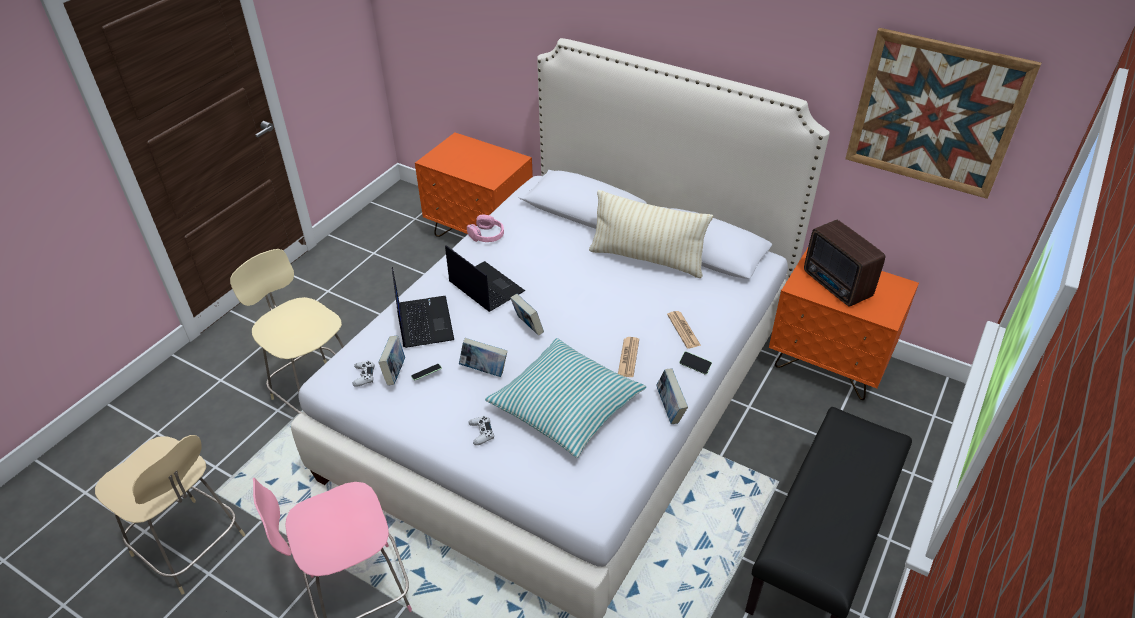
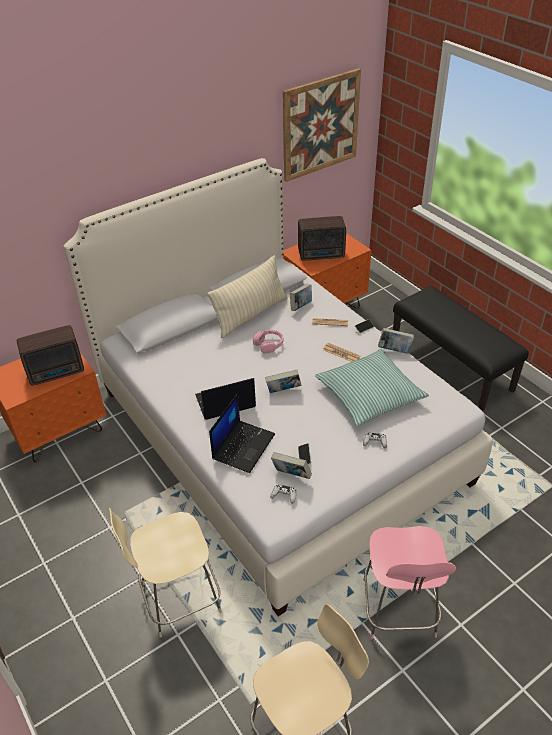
camera: 65 degrees left, 0 degrees up
laptop [392,267,454,348] -> laptop turned 105 degrees clockwise [209,393,275,473]
book [459,338,508,377] -> book moved to [290,284,312,311]
pink headphones [467,214,504,242] -> pink headphones moved to [253,330,283,354]
none -> radio [17,325,84,386]

